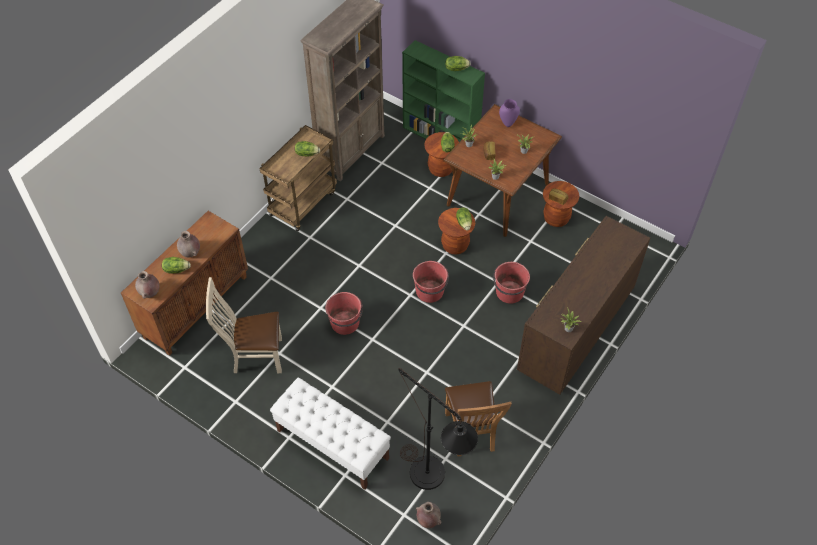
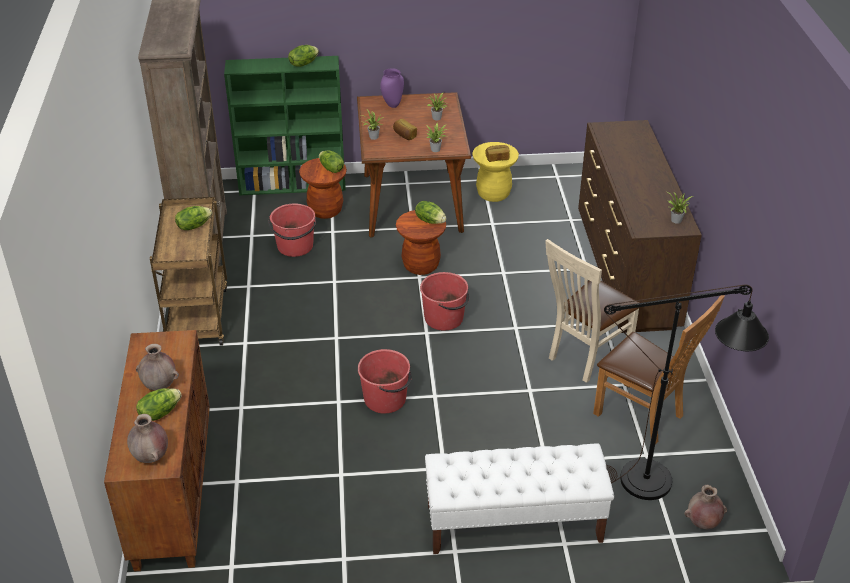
camera: 40 degrees left, 15 degrees down
beige chair [206,277,282,373] -> beige chair moved to [545,239,640,383]
red bucket [493,262,530,304] -> red bucket moved to [268,204,316,257]
brown stool [543,181,579,227] -> yellow stool [472,142,519,202]

